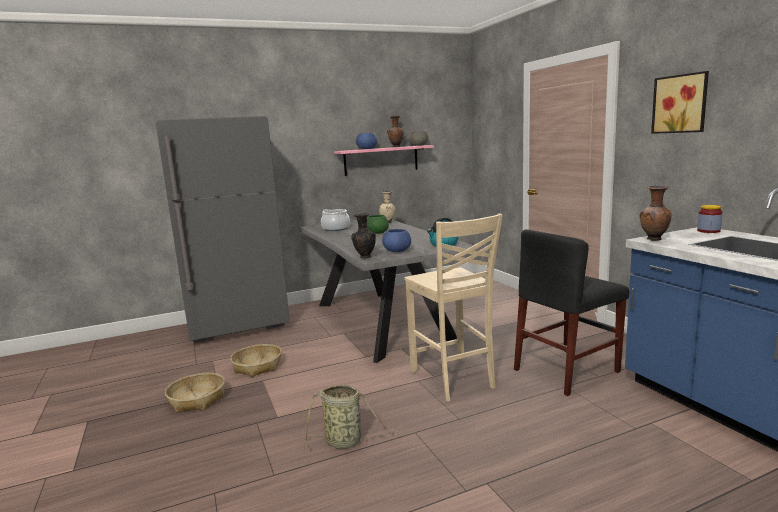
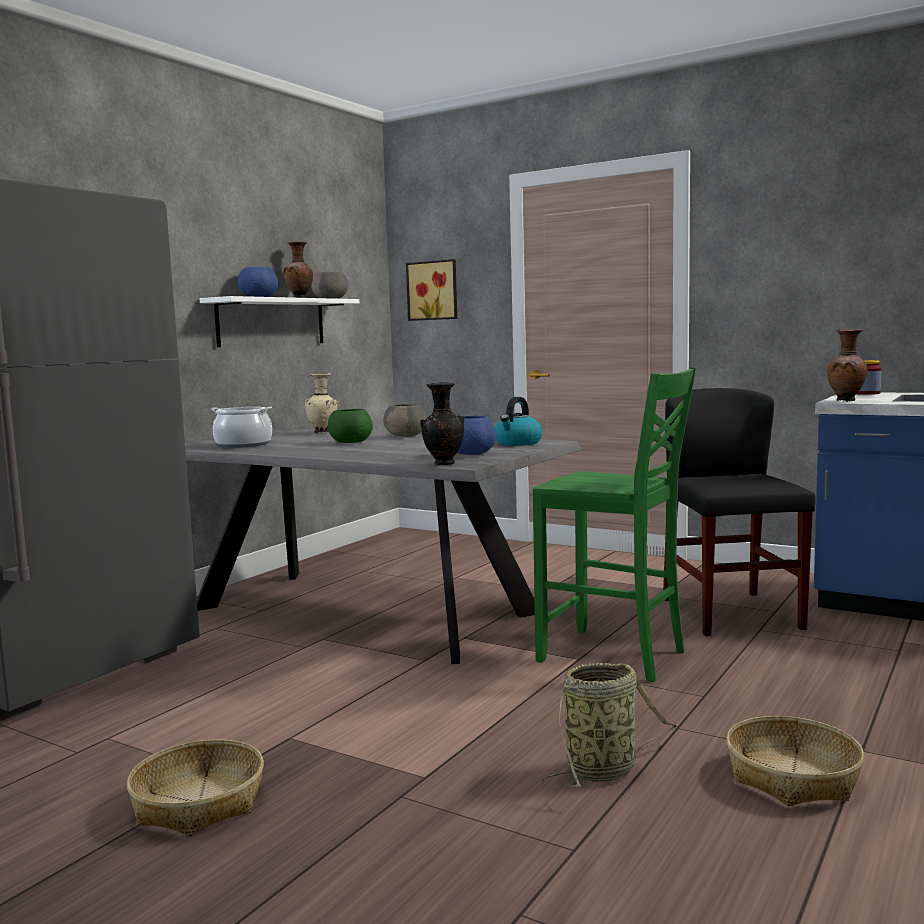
camera: 35 degrees left, 5 degrees down
basket [231,344,282,377] -> basket moved to [726,716,865,806]
pink shelf [334,145,434,176] -> white shelf [200,296,359,347]
beige chair [404,214,503,402] -> green chair [533,367,696,682]
black chair [514,229,629,396] -> black chair turned 150 degrees clockwise [663,388,816,636]
picture [651,71,709,134] -> picture moved to [406,259,457,321]
none -> grey bowl [383,404,426,437]

